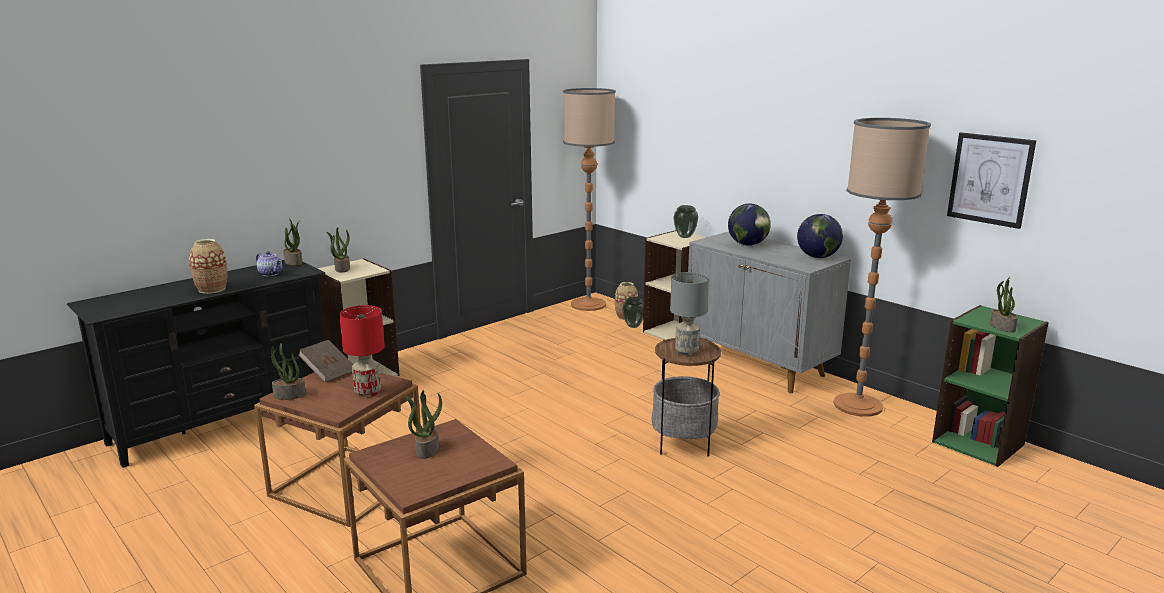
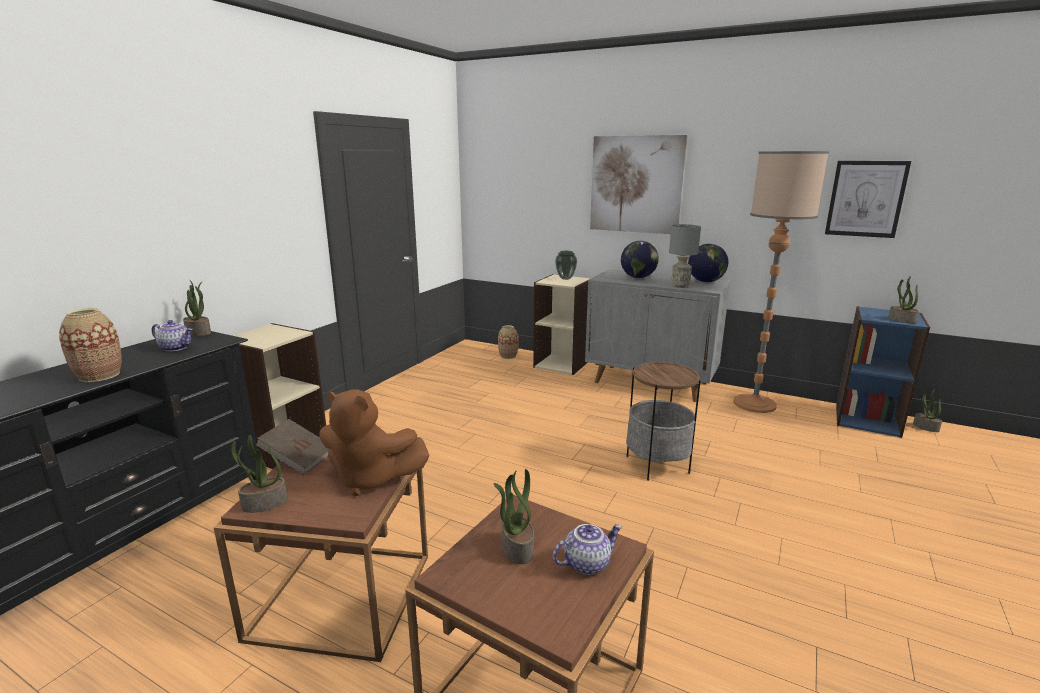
camera: 20 degrees left, 0 degrees up
potted plant [326,227,350,272] -> potted plant moved to [913,389,942,432]
red table lamp [339,305,385,397] -> brown plush toy [319,390,430,497]
floor lamp [563,88,616,311] -> none
vase [622,297,644,328] -> none
grey table lamp [670,272,709,355] -> grey table lamp moved to [669,224,701,288]
green bookcase [932,305,1049,467] -> blue bookcase [836,306,930,438]
none -> teapot [553,524,622,575]
none -> picture [590,135,688,234]

